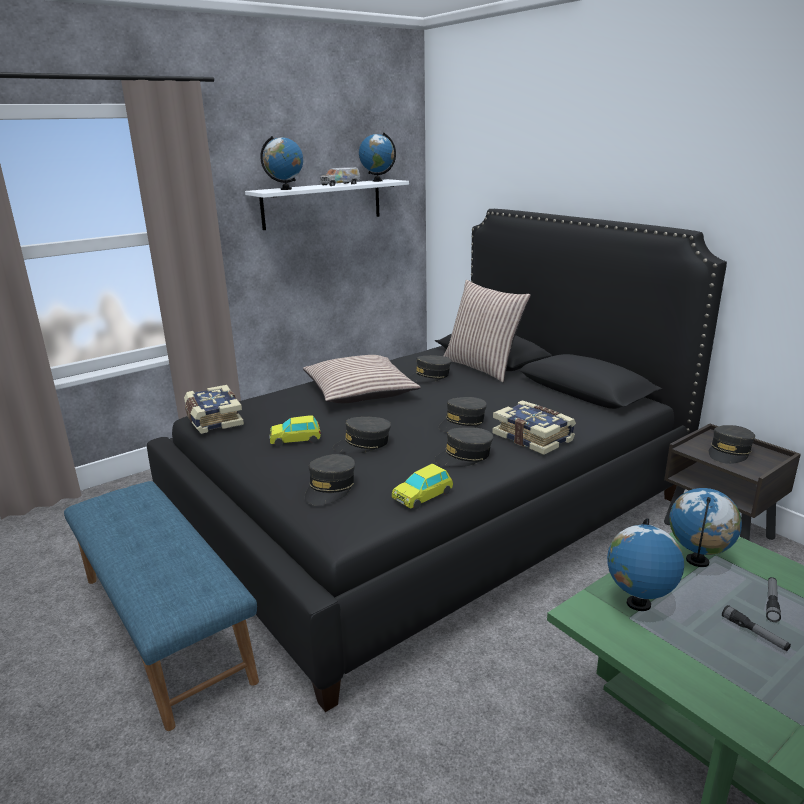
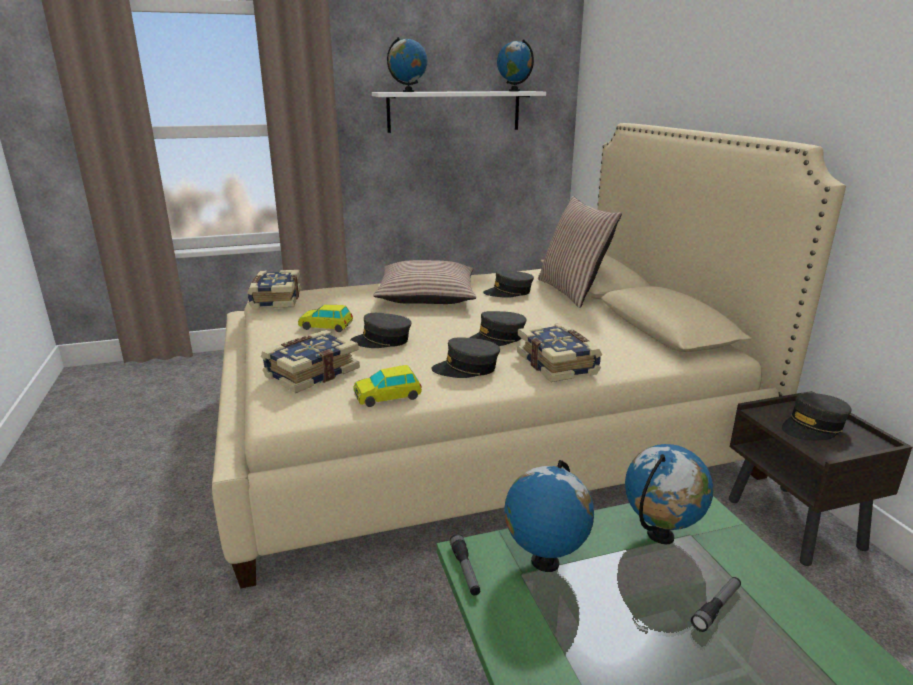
camera: 20 degrees right, 0 degrees up
blue bench [64,481,259,731] -> none
black bed [147,209,727,712] -> beige bed [212,123,846,589]
grey cap [305,454,355,506] -> book [261,330,360,393]
toy truck [320,168,360,186] -> none
flashlight [722,605,791,651] -> flashlight moved to [450,534,480,596]

